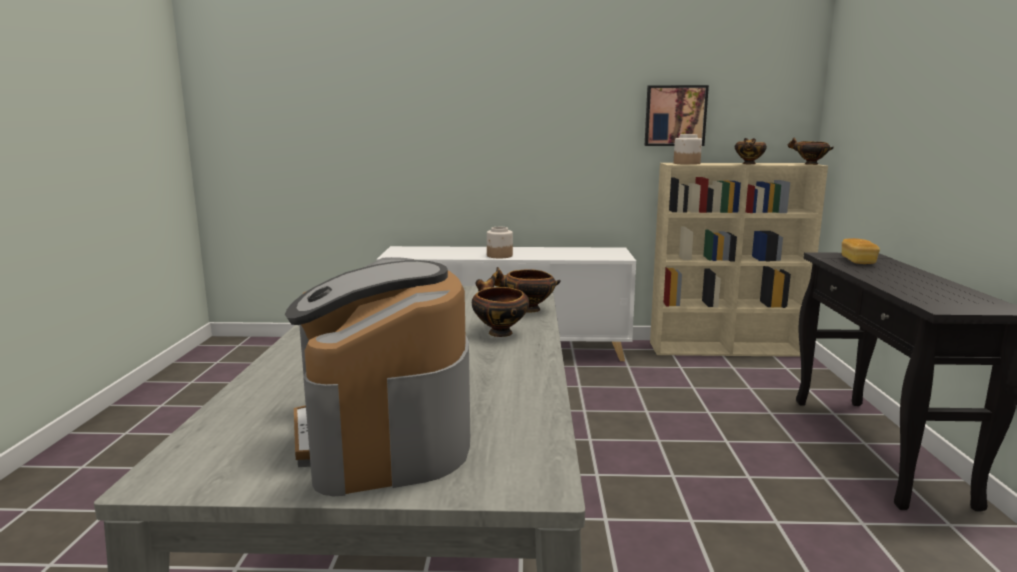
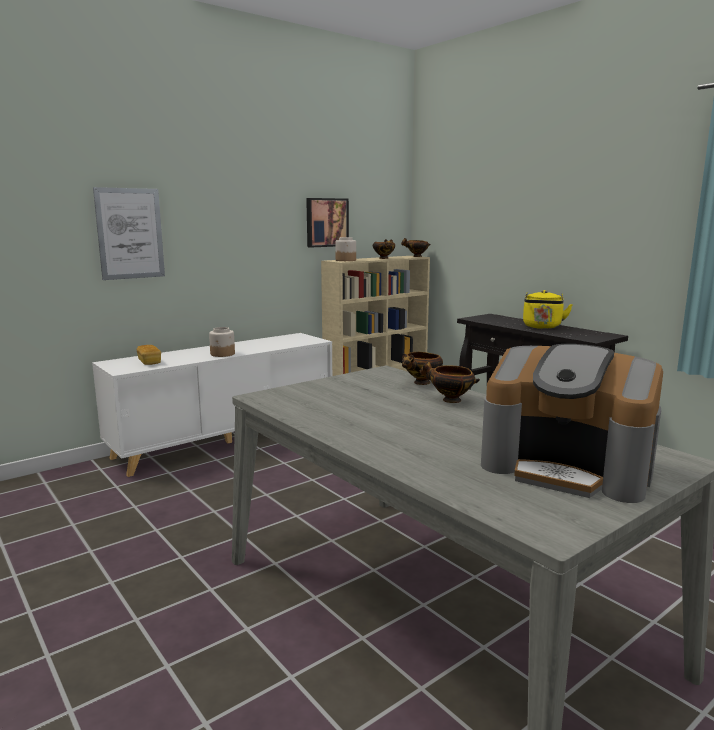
camera: 40 degrees left, 0 degrees up
bread [842,238,880,264] -> bread moved to [137,345,161,365]
none -> picture [93,187,165,280]
none -> yellow kettle [523,290,573,329]

